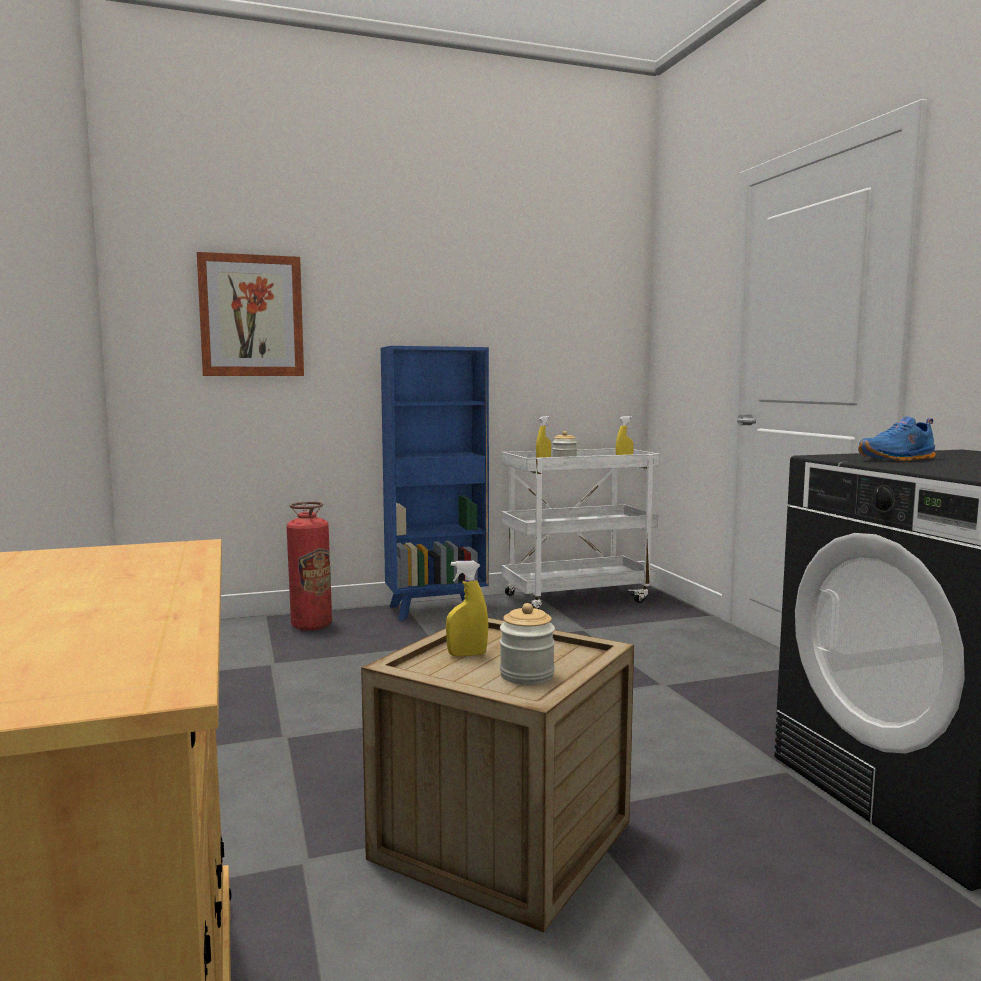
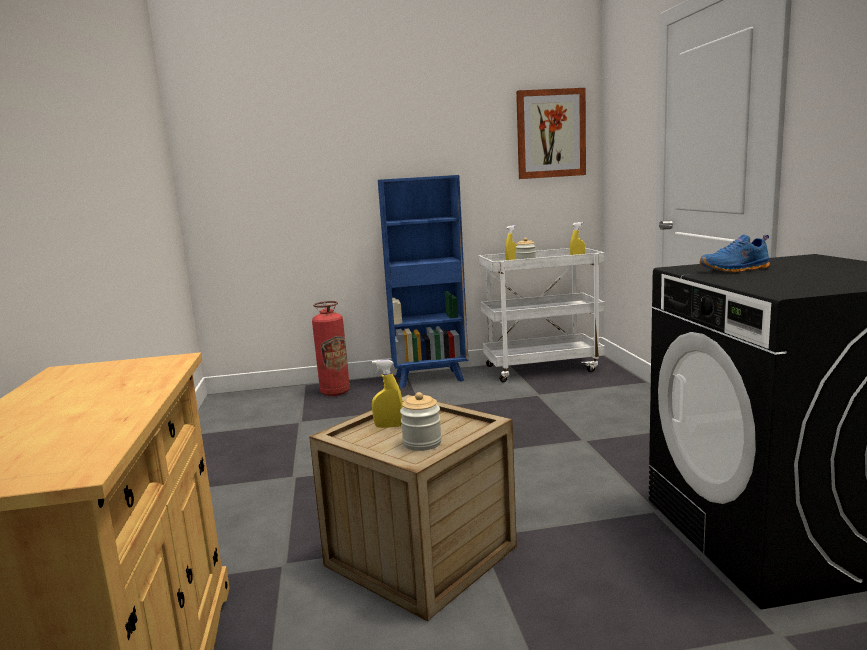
camera: 10 degrees right, 5 degrees up
picture [197,252,304,376] -> picture moved to [516,88,586,179]

